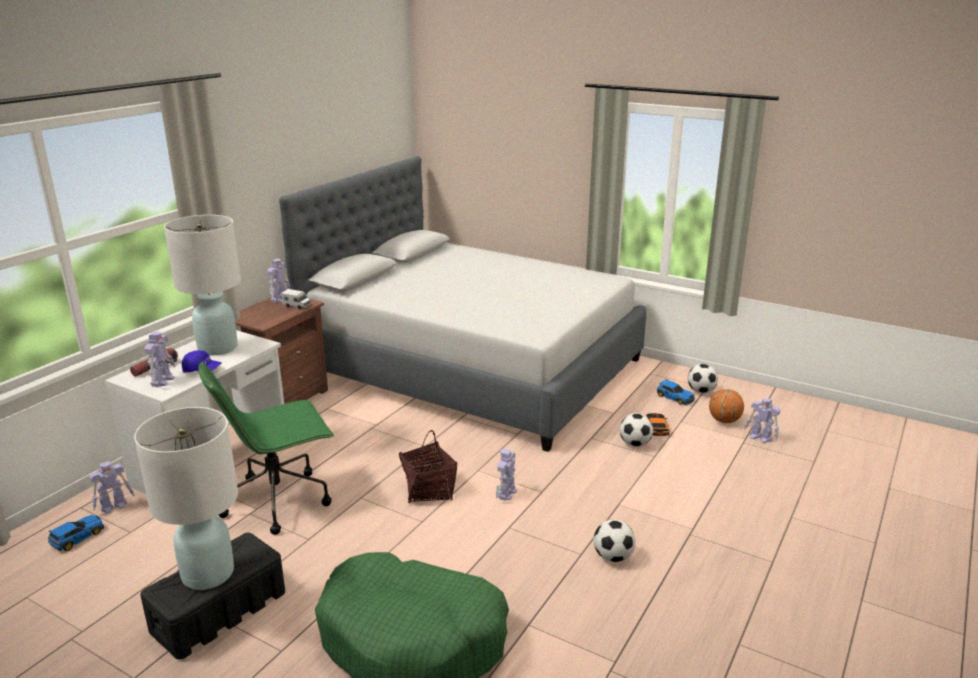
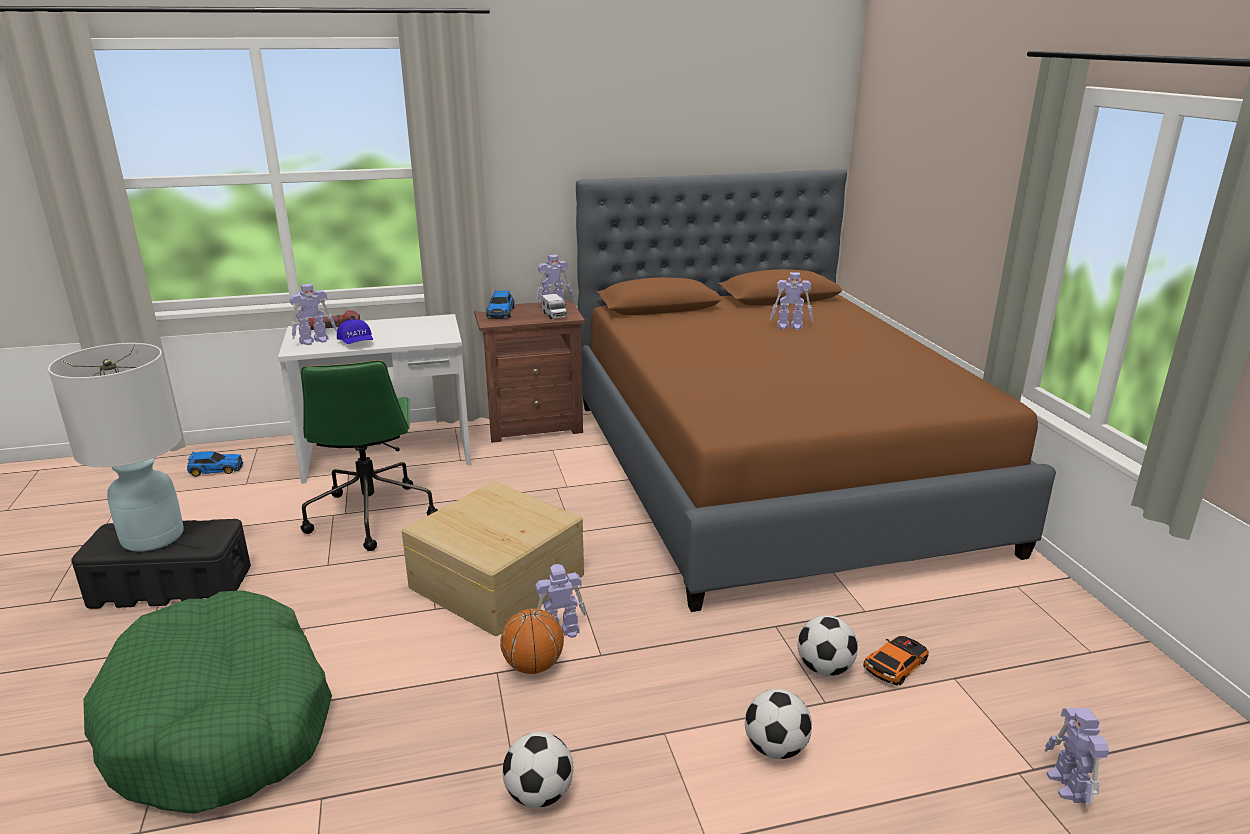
camera: 45 degrees right, 0 degrees up
toy robot [90,461,134,514] -> toy robot moved to [770,272,813,330]
white table lamp [164,215,241,355] -> none
green office chair [198,362,334,535] -> green office chair turned 120 degrees counterclockwise [300,360,438,551]
grey bed [279,156,646,452] -> brown bed [576,169,1056,612]
basket [399,430,457,503] -> beige storage box [402,481,584,636]
toy car [656,379,695,405] -> toy car moved to [486,291,515,319]
football [688,364,718,393] -> football moved to [745,689,812,759]
basketball [709,389,744,423] -> basketball moved to [500,608,564,674]

